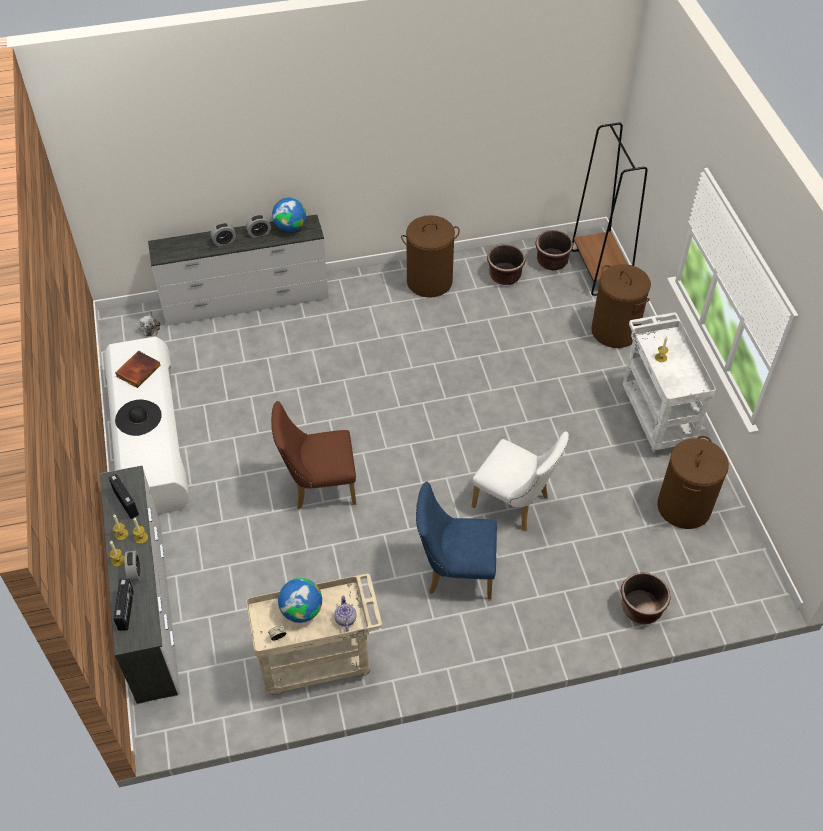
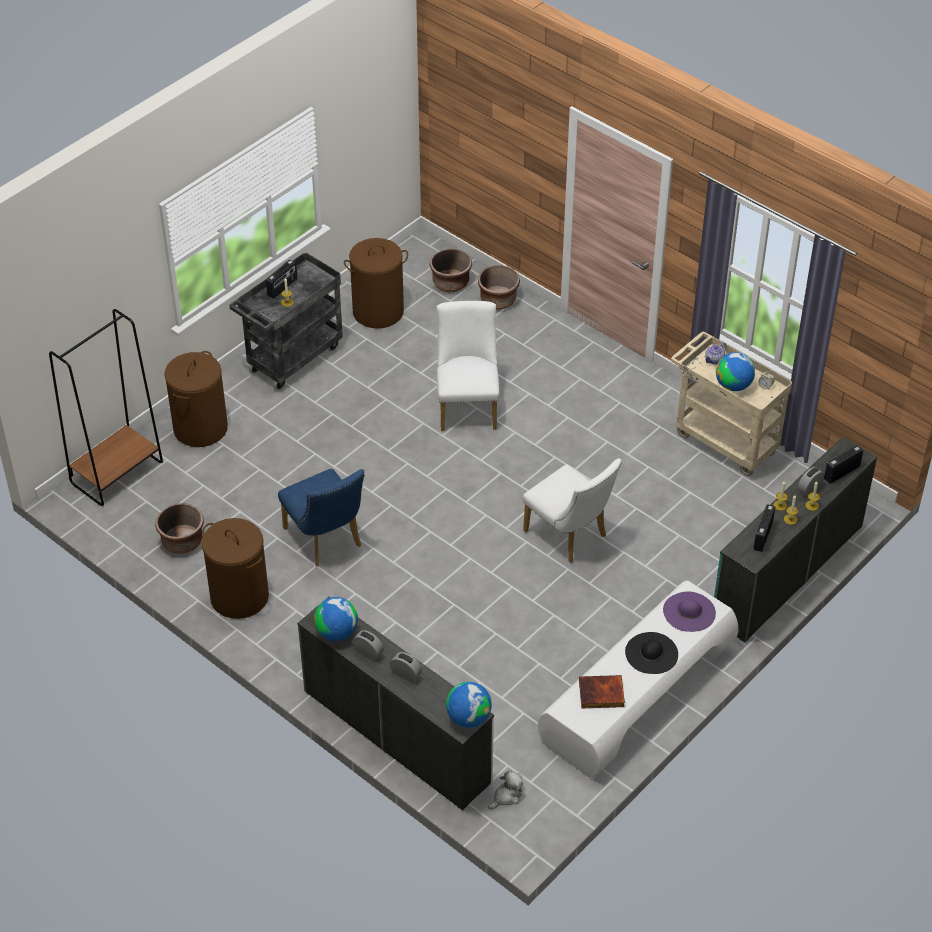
camera: 125 degrees left, 5 degrees down
white dresser [100,466,180,704] -> turquoise dresser [714,437,877,643]
brown chair [271,401,356,510] -> white chair [523,458,622,563]
blue chair [416,481,497,600] -> blue chair moved to [278,469,365,566]
brown planter [535,230,573,270] -> brown planter moved to [429,249,472,292]
white cart [623,313,715,454] -> black cart [229,253,343,390]
none -> radio [266,260,297,299]
none -> globe [446,682,492,728]
none -> purple hat [663,591,716,632]

